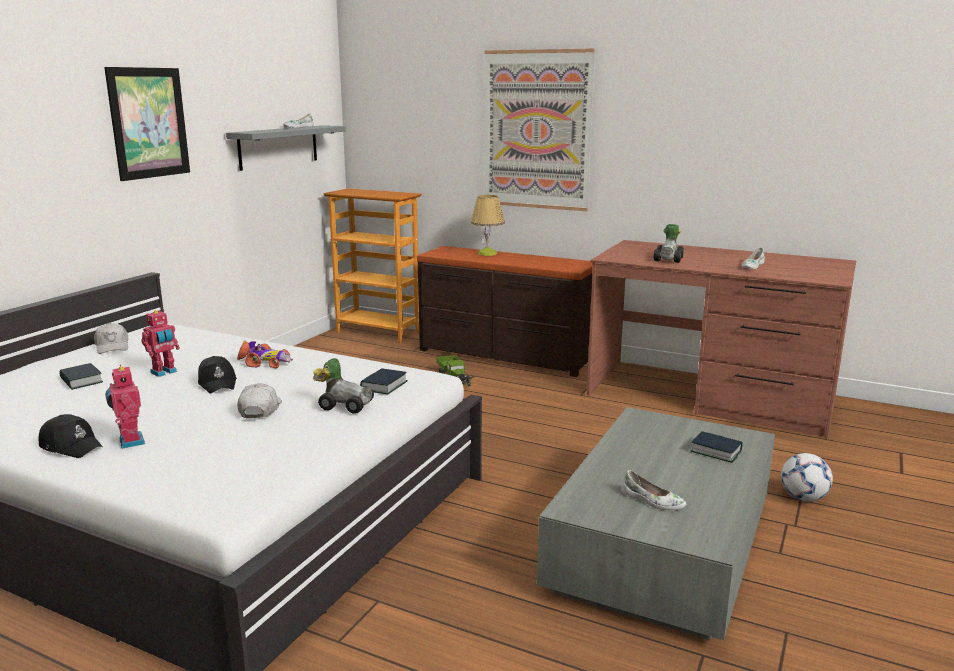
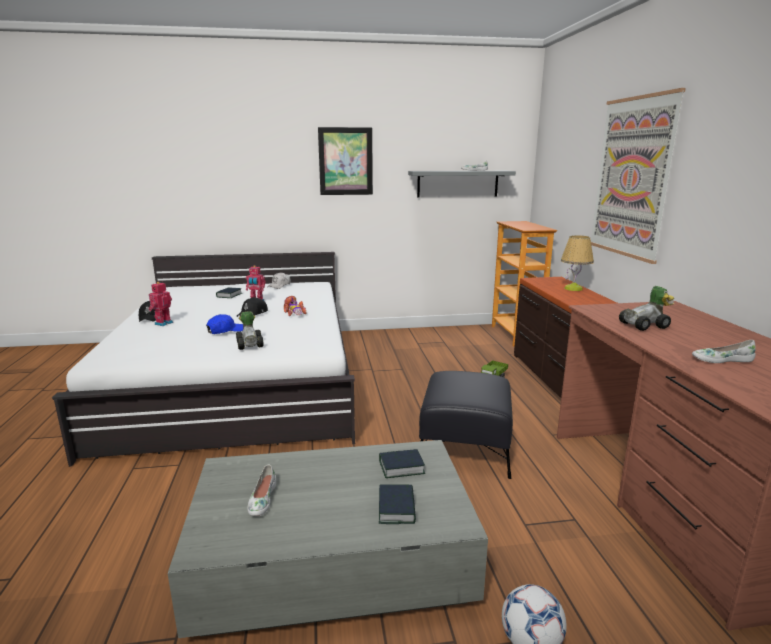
camera: 55 degrees right, 0 degrees up
white cap [237,383,282,418] -> blue cap [206,314,243,334]
book [360,368,408,394] -> book moved to [379,449,425,478]
none -> black ottoman [419,371,513,479]

